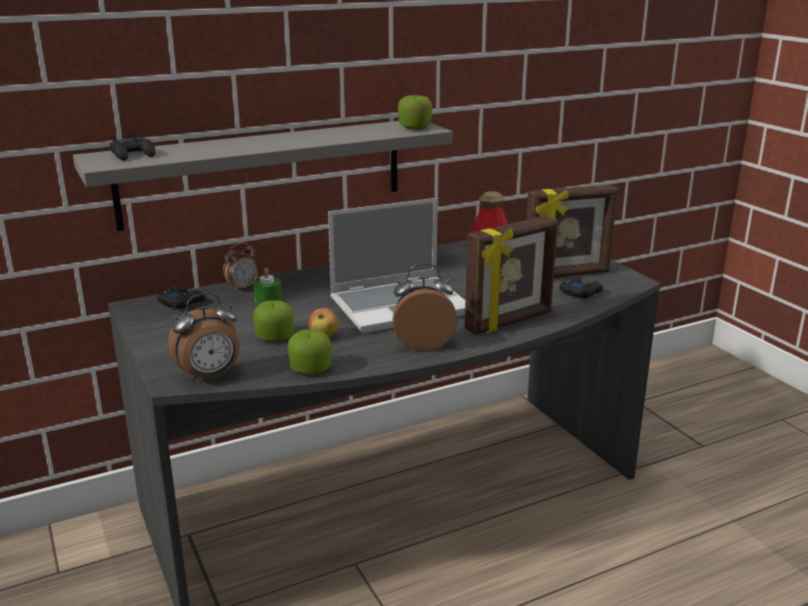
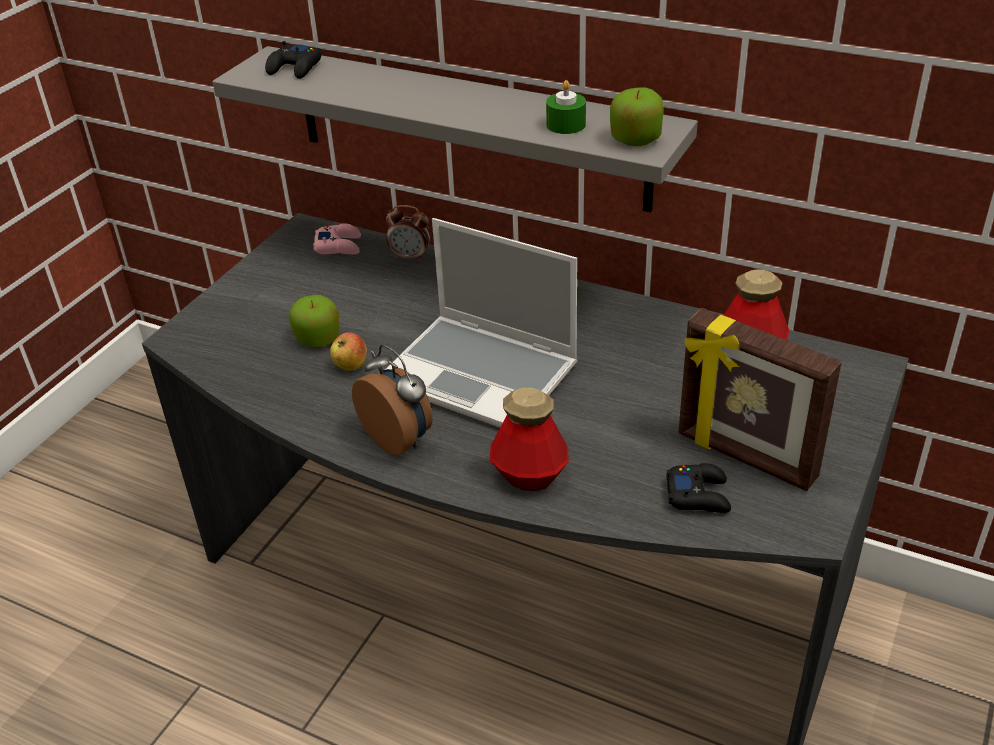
camera: 55 degrees right, 15 degrees up
black game controller [157,285,206,309] -> pink game controller [313,223,361,254]
alarm clock [168,293,239,382] -> none
green candle [253,268,282,303] -> green candle moved to [546,80,586,134]
apple [288,329,332,374] -> none
picture frame [465,216,558,335] -> bottle [490,388,569,491]

